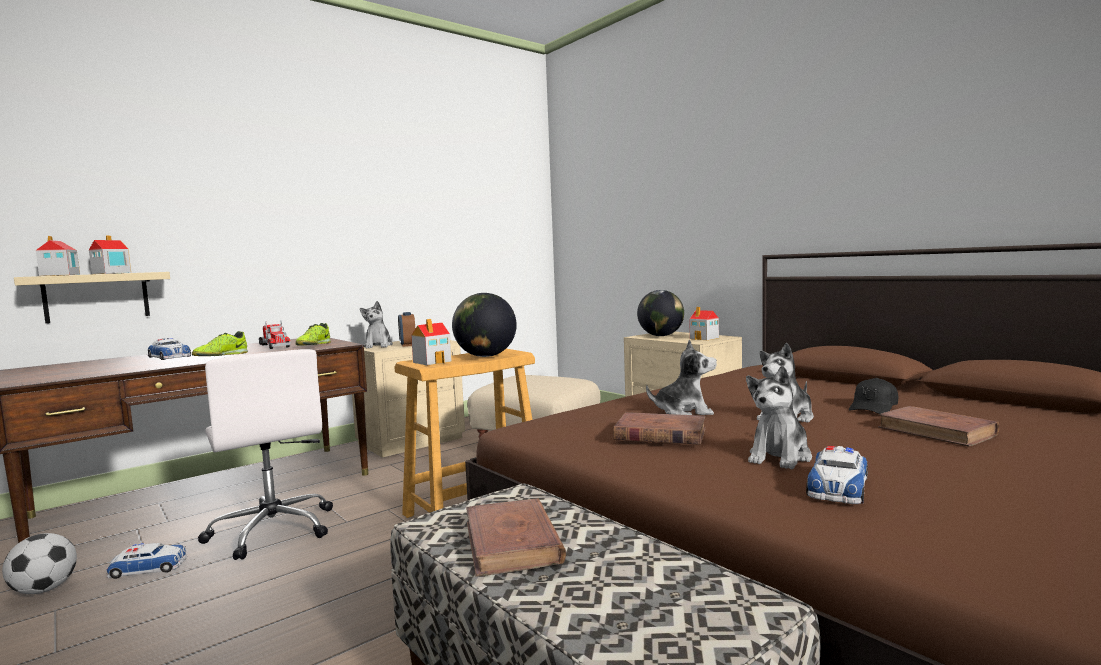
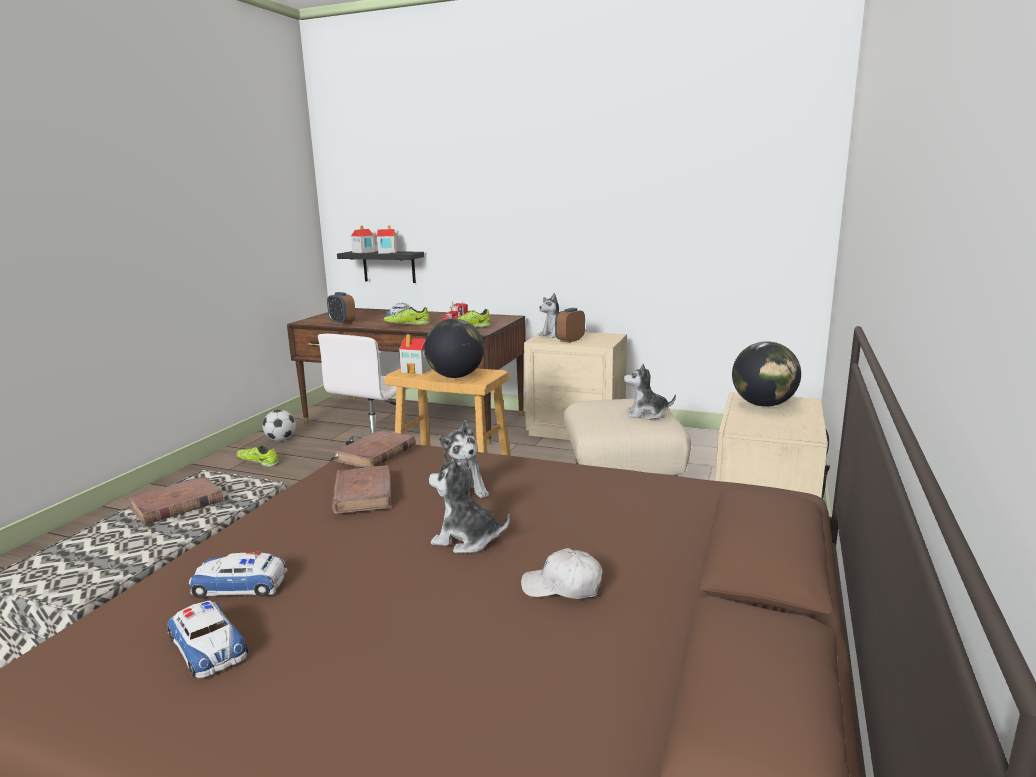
camera: 60 degrees right, 10 degrees up
beige shelf [14,272,170,323] -> black shelf [337,251,424,283]
toy car [107,543,187,579] -> toy car moved to [167,600,248,678]
toy house [690,307,719,340] -> none
plush toy [746,366,812,470] -> plush toy moved to [624,364,676,420]
black cap [849,378,898,414] -> white cap [521,548,603,599]
brown book [878,406,999,447] -> brown book moved to [335,430,416,468]
none -> shoe [236,445,279,467]
none -> alarm clock [327,292,356,325]

